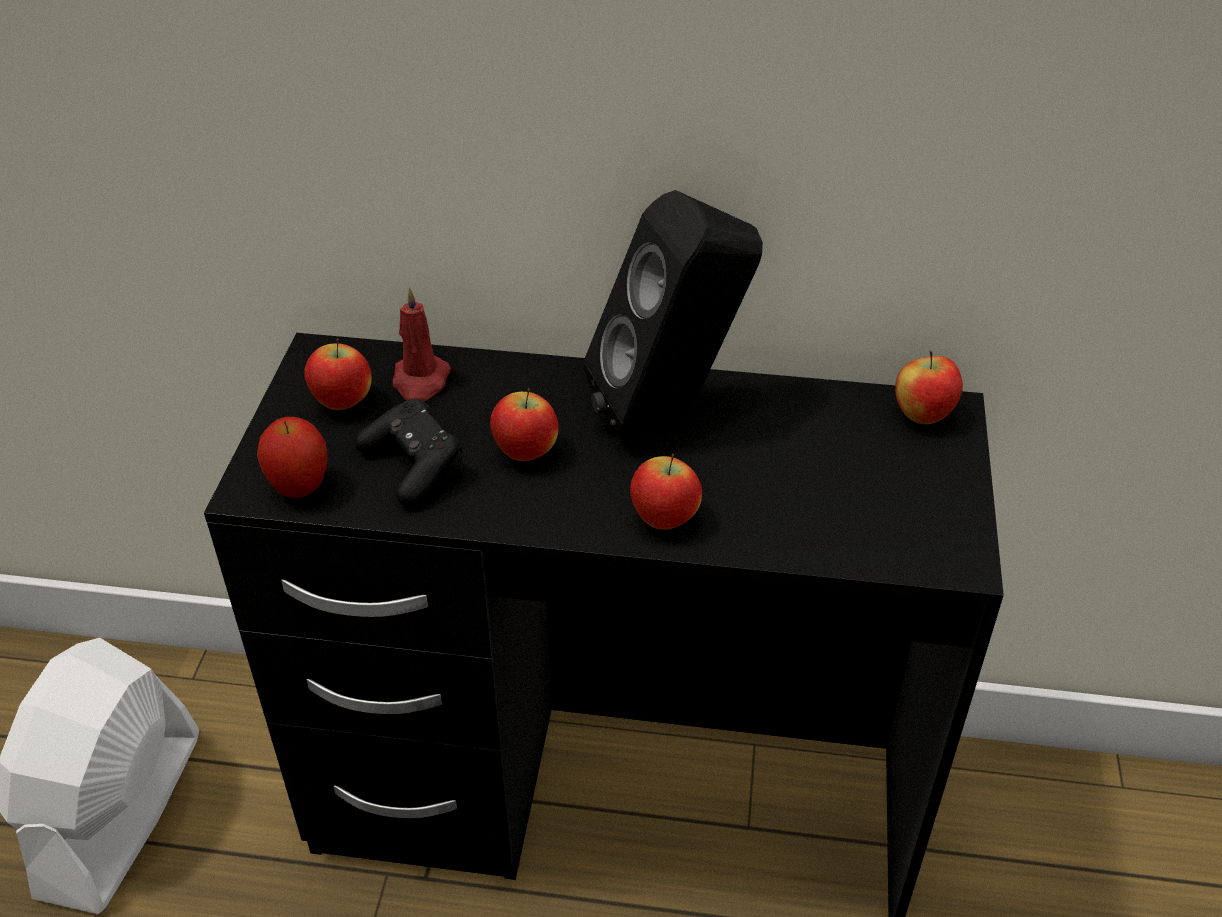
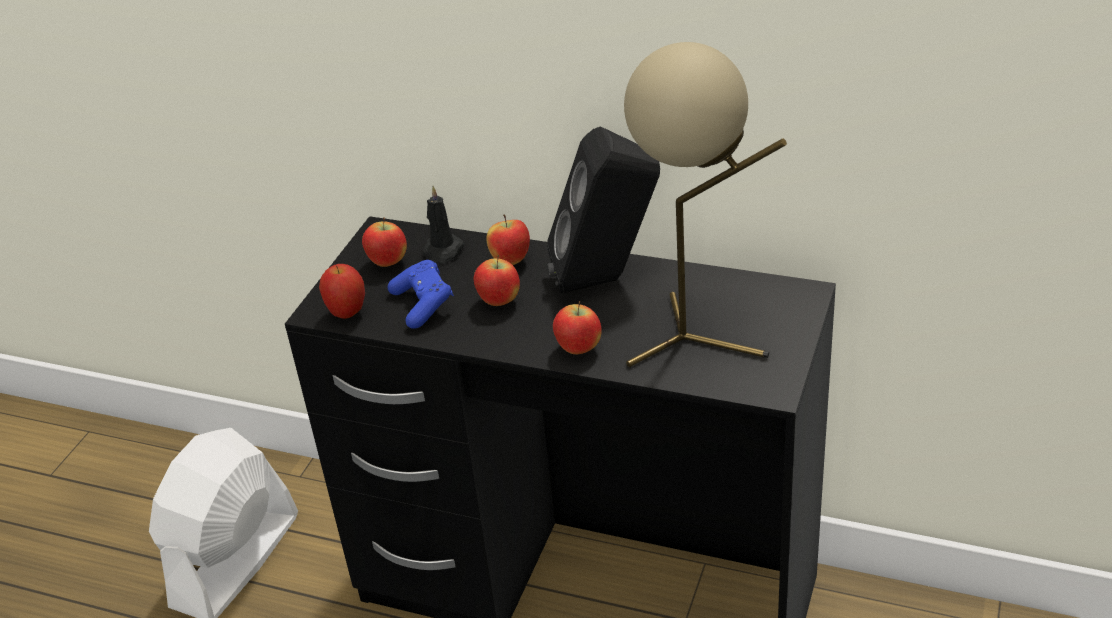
camera: 15 degrees right, 5 degrees down
black game controller [355,399,462,506] -> blue game controller [388,260,454,329]
red candle [393,287,451,402] -> black candle [423,186,464,266]
apple [895,351,963,424] -> apple moved to [486,215,530,265]
none -> beige table lamp [624,42,787,367]

